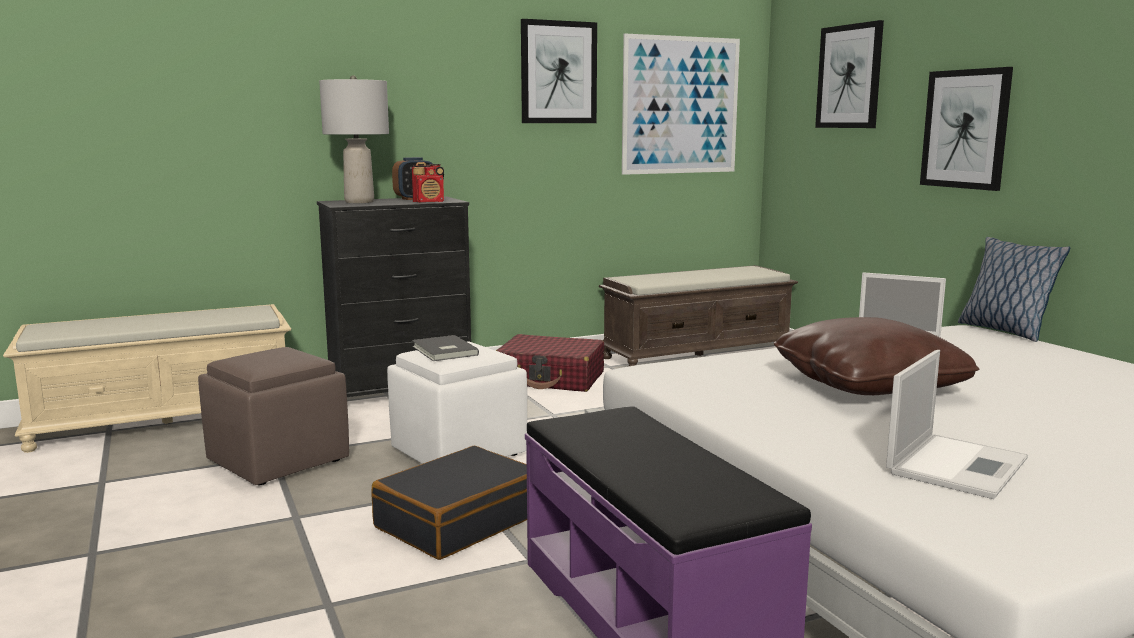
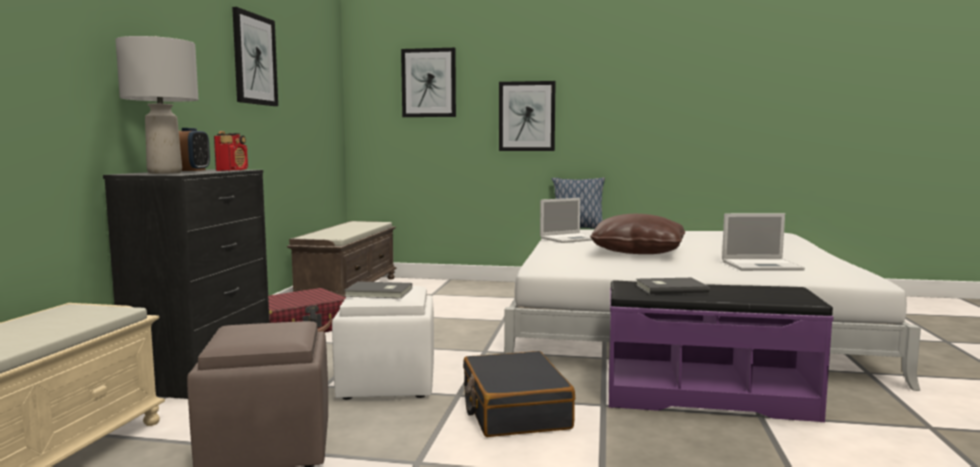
camera: 55 degrees left, 5 degrees down
picture [622,33,740,175] -> none
laptop [886,350,1028,499] -> laptop turned 105 degrees clockwise [722,213,805,271]
none -> grey book [635,278,710,295]

